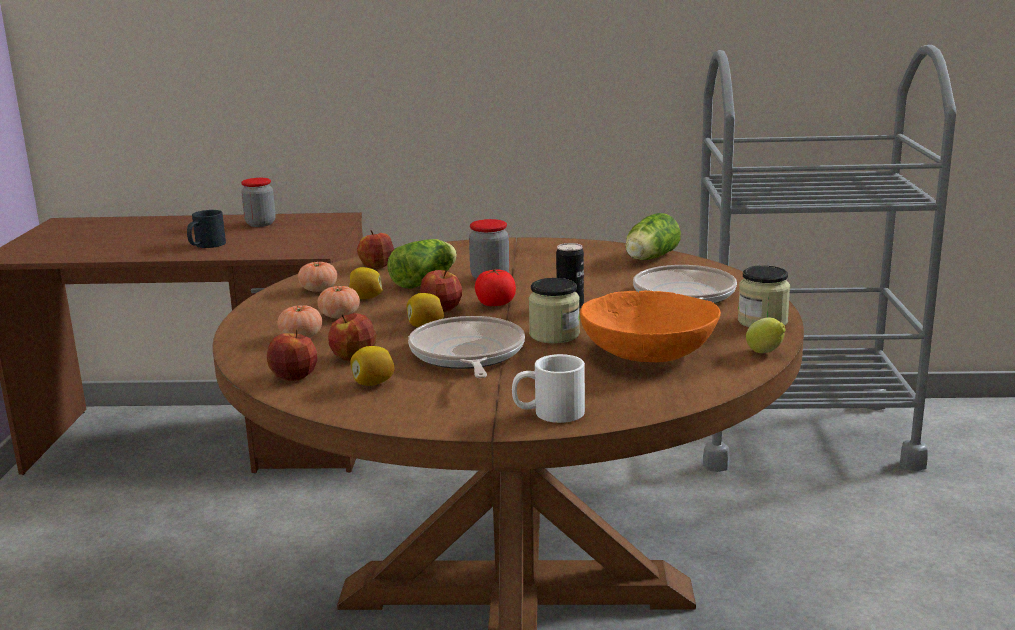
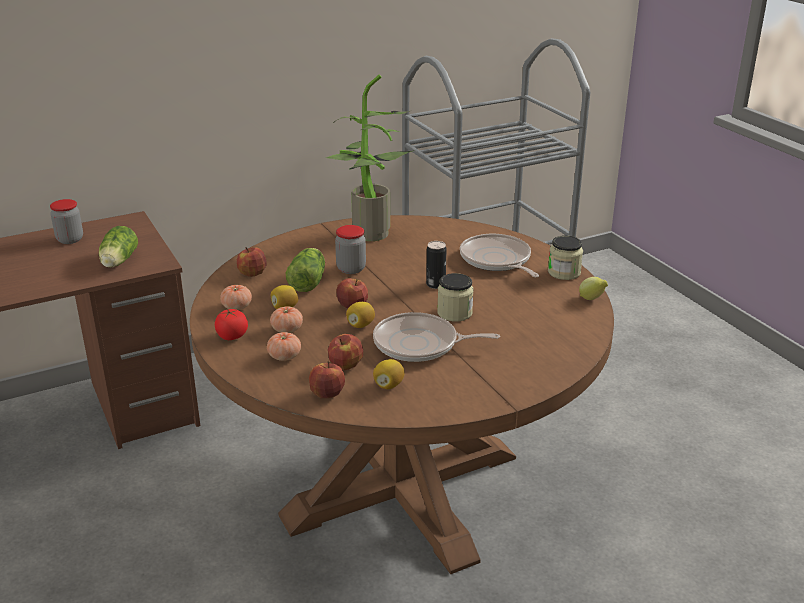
camera: 30 degrees left, 10 degrees up
black mug [187,210,226,248] -> none
frying pan [408,316,525,378] -> frying pan turned 45 degrees counterclockwise [373,312,500,362]
tomato [475,269,516,306] -> tomato moved to [215,309,248,340]
white mug [512,354,585,423] -> none
orange bowl [580,291,721,362] -> none
lettuce [625,213,681,260] -> lettuce moved to [99,226,138,268]
none -> potted plant [324,75,415,241]

